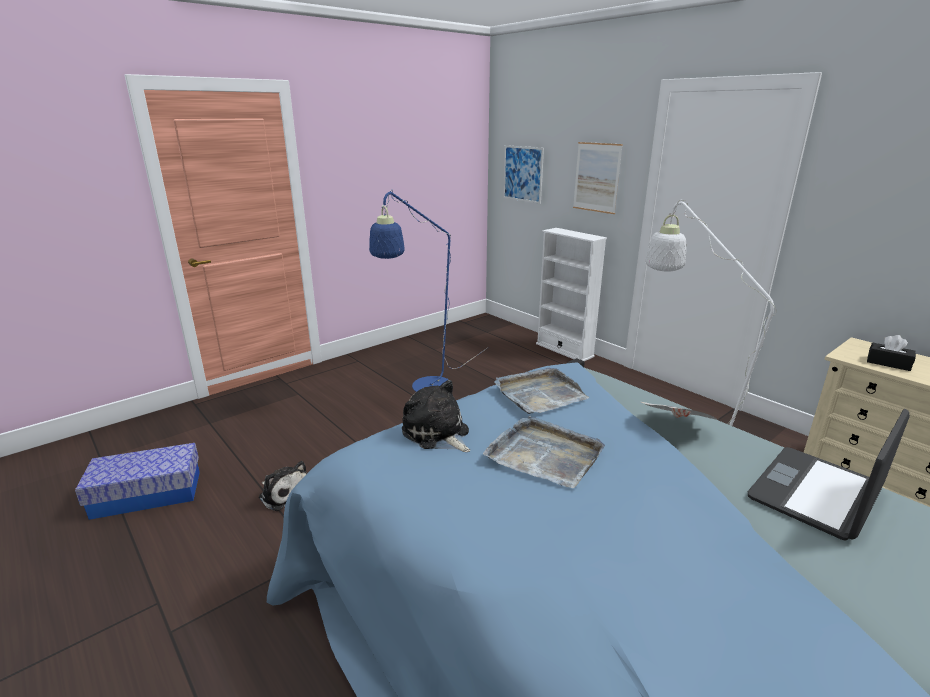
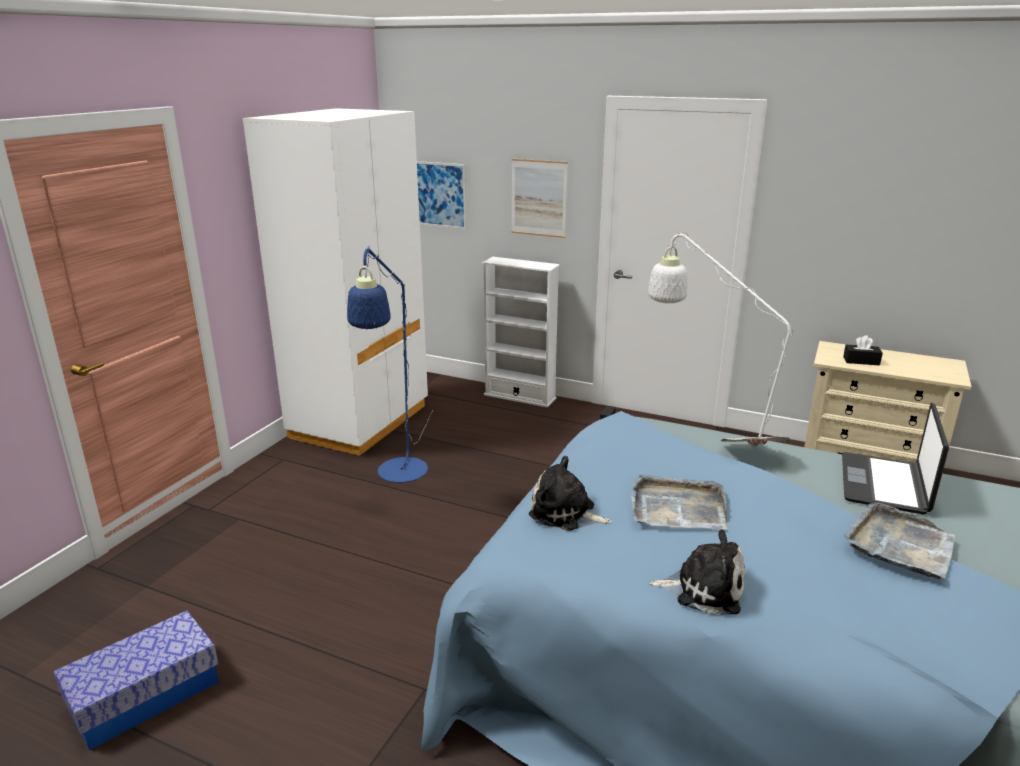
camera: 25 degrees left, 0 degrees up
plush toy [259,461,307,511] -> plush toy moved to [649,529,745,615]
grey tray [495,368,589,414] -> grey tray moved to [844,503,955,579]
none -> white wardrobe [243,108,428,456]

